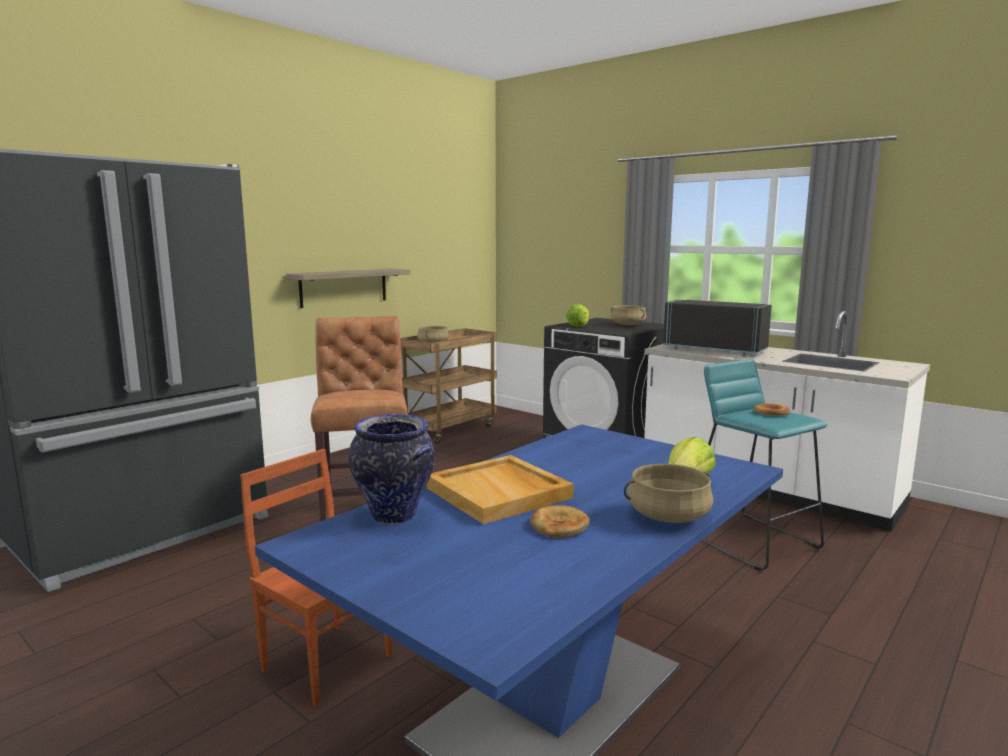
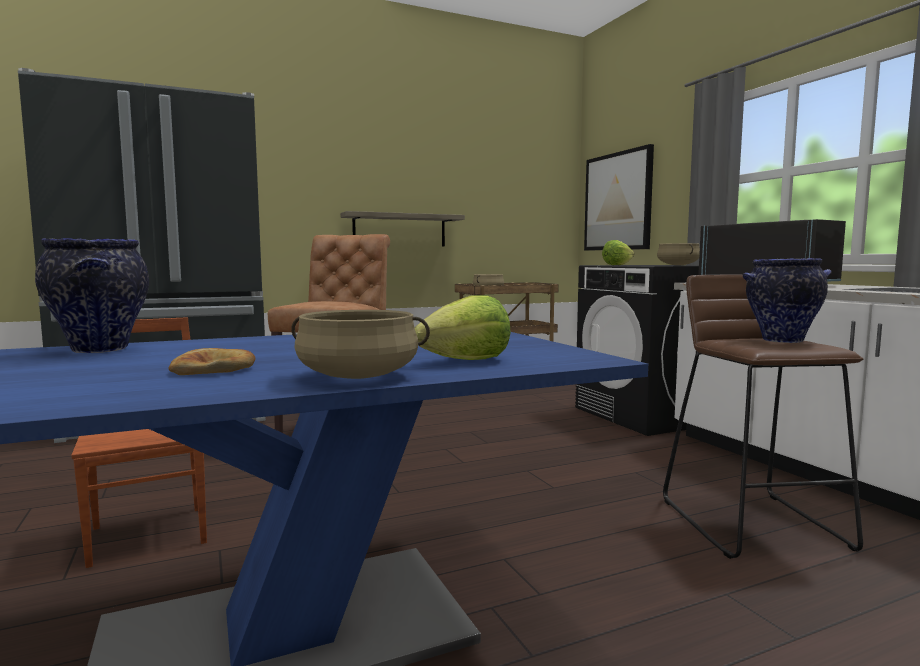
camera: 25 degrees right, 5 degrees down
beige tray [427,455,574,525] -> none
turquoise stool [701,359,827,571] -> brown stool [663,274,863,559]
bread [754,403,790,416] -> vase [742,258,831,343]
none -> picture [584,144,654,251]

